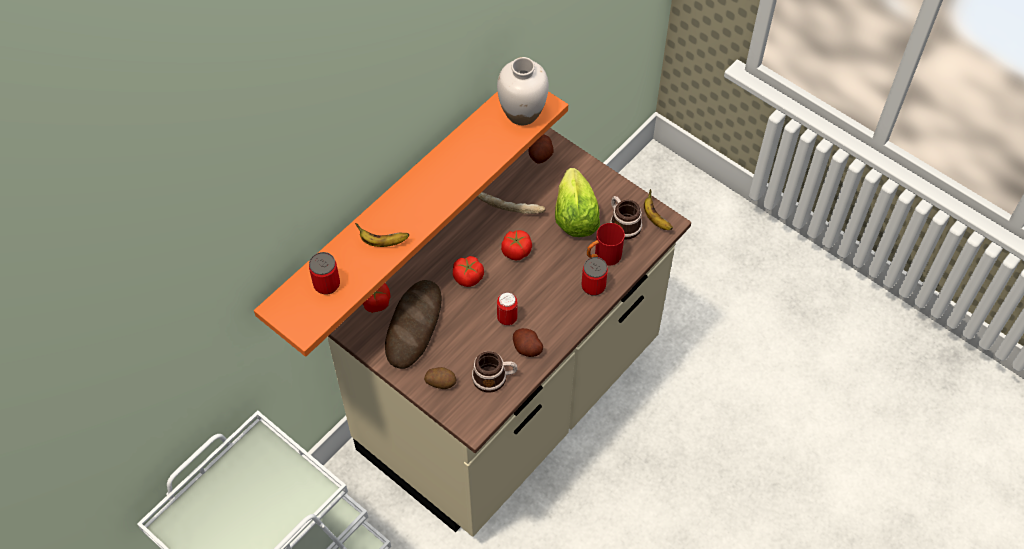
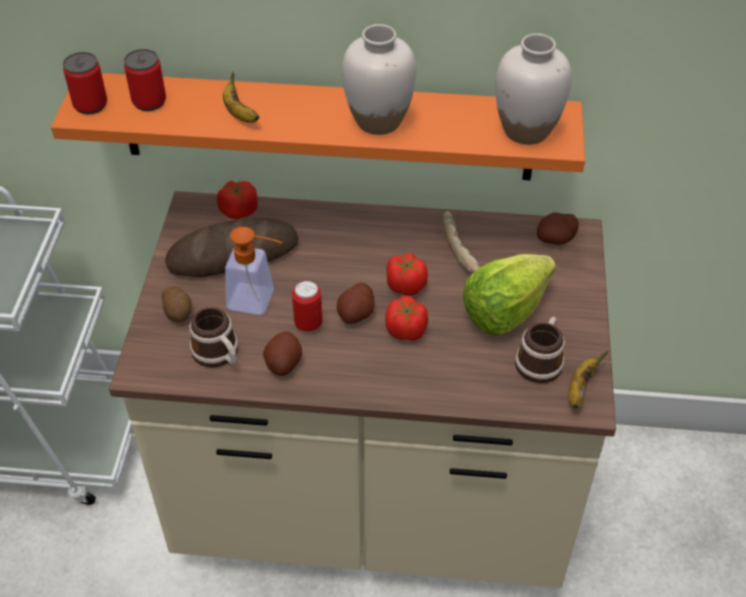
camera: 55 degrees right, 10 degrees down
tomato [453,256,484,287] -> tomato moved to [385,296,428,341]
can [581,257,608,296] -> can moved to [63,52,107,114]
red mug [587,223,625,266] -> none
none -> soap dispenser [225,227,282,315]
none -> potato [337,283,374,324]
none -> white vase [342,24,416,135]

